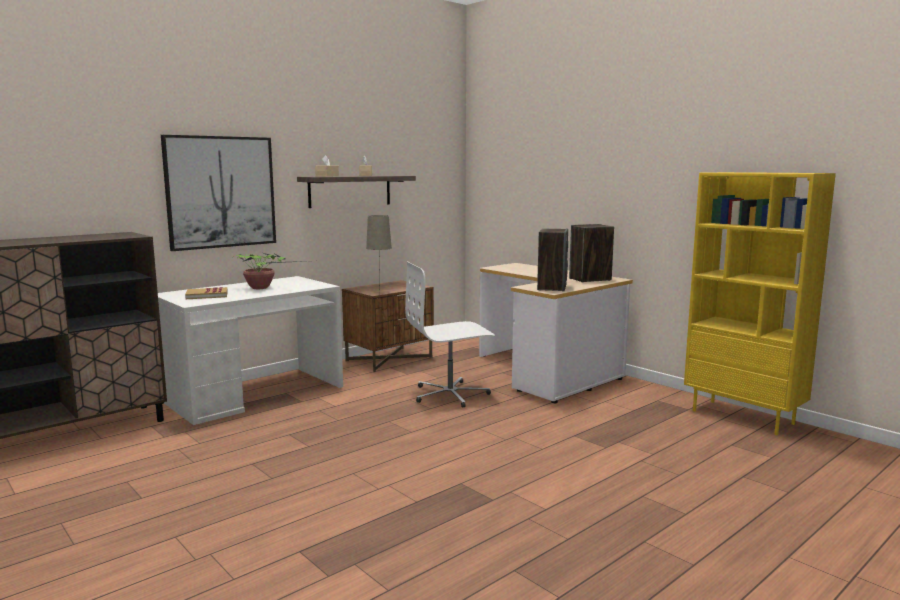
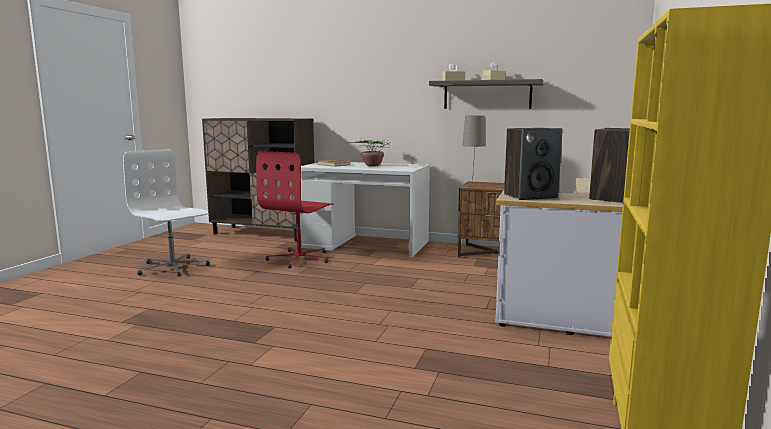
camera: 60 degrees right, 0 degrees up
picture [161,135,276,251] -> none
white office chair [405,262,495,408] -> white office chair moved to [123,149,210,277]
none -> red office chair [256,151,334,269]

